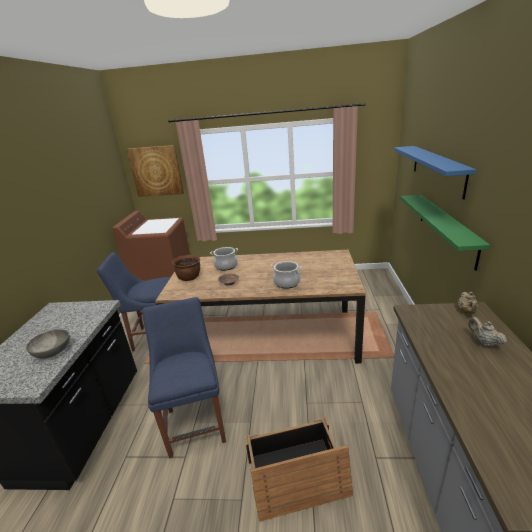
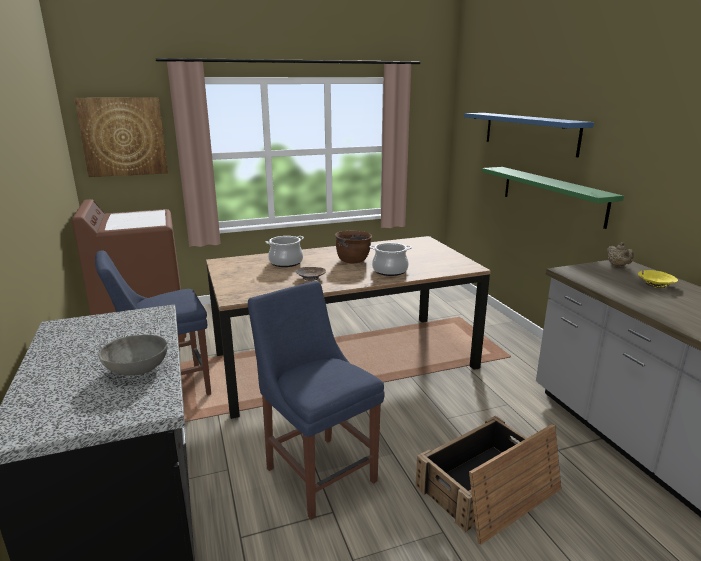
camera: 25 degrees left, 5 degrees down
brown cooking pot [172,255,200,281] -> brown cooking pot moved to [335,231,372,263]
beige teapot [468,317,507,347] -> yellow bowl [638,270,678,288]

